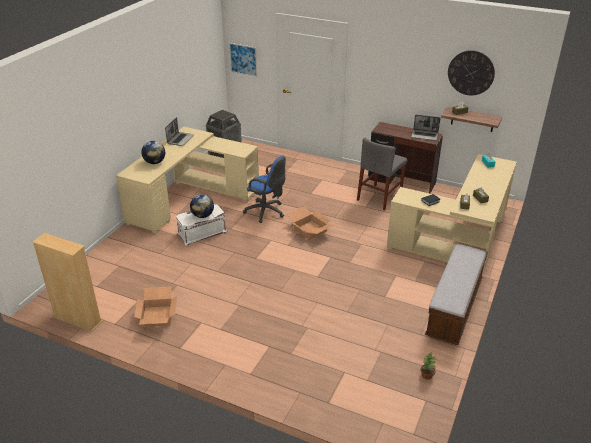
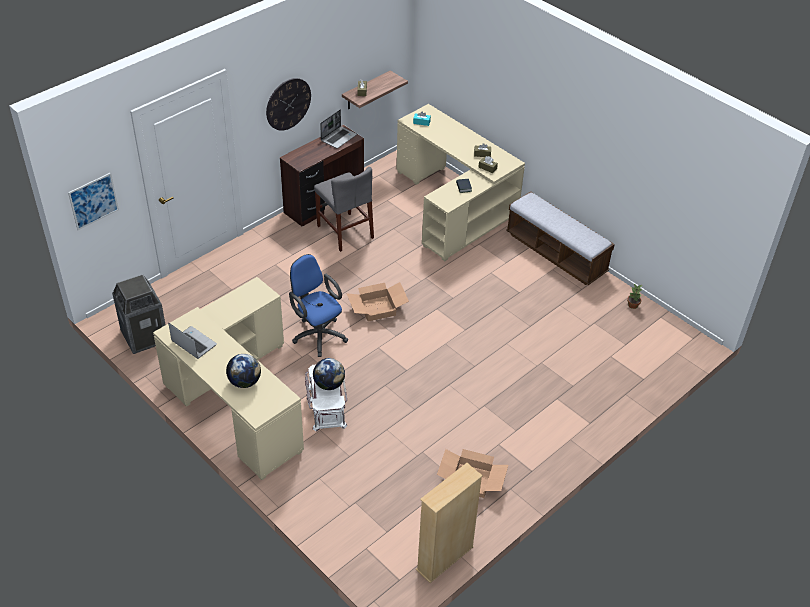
camera: 70 degrees left, 10 degrees up
blue office chair [243,156,286,223] -> blue office chair turned 90 degrees counterclockwise [289,254,348,357]
wall clock [448,50,495,95] -> wall clock moved to [266,78,311,131]

